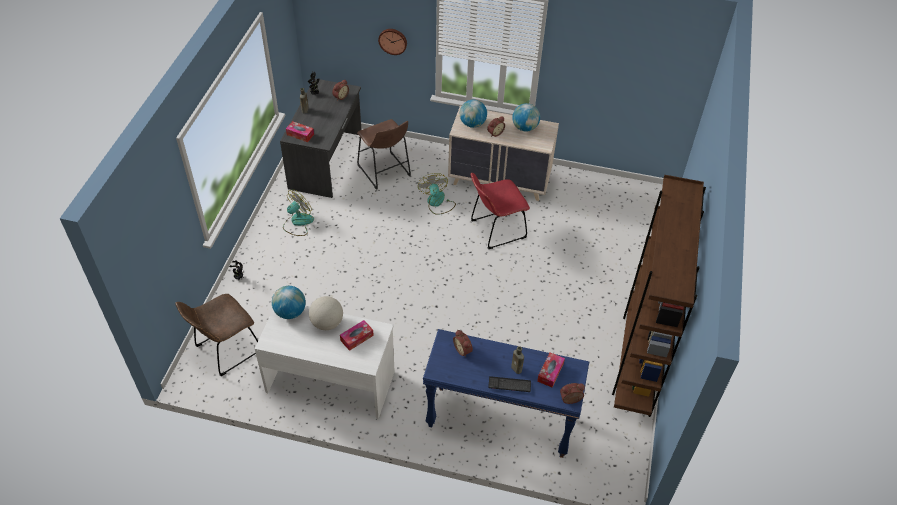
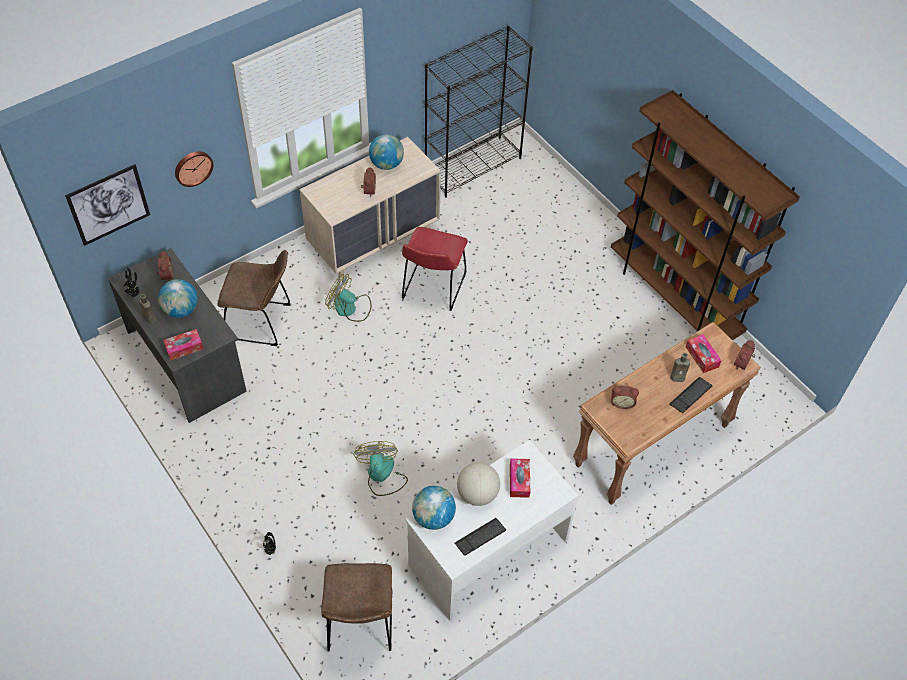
camera: 50 degrees left, 5 degrees up
fan [283,190,314,236] -> fan moved to [354,441,408,496]
brown stool [357,119,411,190] -> brown chair [217,250,291,346]
blue console table [423,329,589,458] -> brown console table [573,322,761,505]
globe [460,100,487,128] -> globe moved to [158,279,198,318]
none -> picture [65,164,150,246]
none -> black bookcase [425,26,533,198]
none -> keyboard [455,518,506,556]

